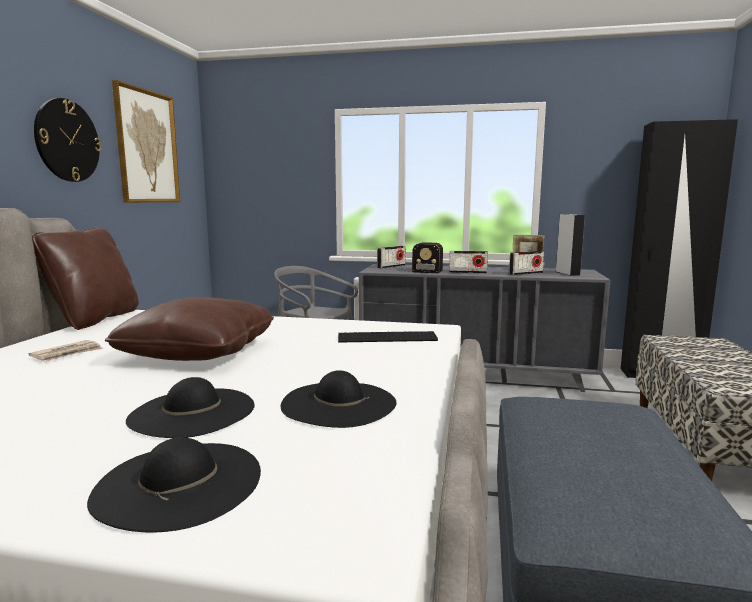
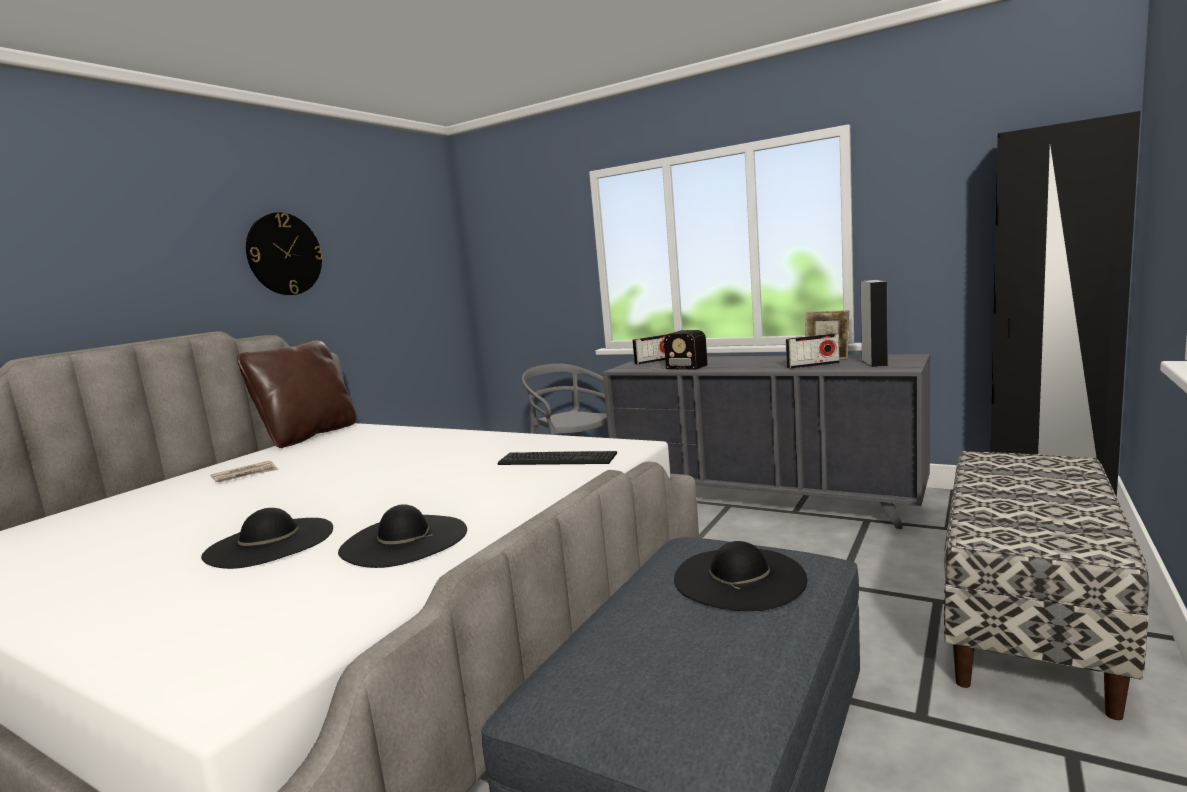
camera: 20 degrees right, 0 degrees up
black hat [87,437,261,533] -> black hat moved to [674,541,807,611]
brown pillow [105,297,274,361] -> none
picture [112,80,181,203] -> none
radio [449,251,488,274] -> none

